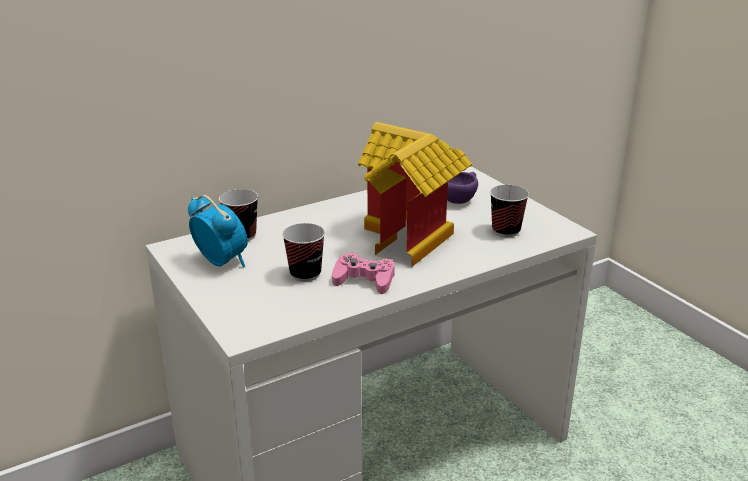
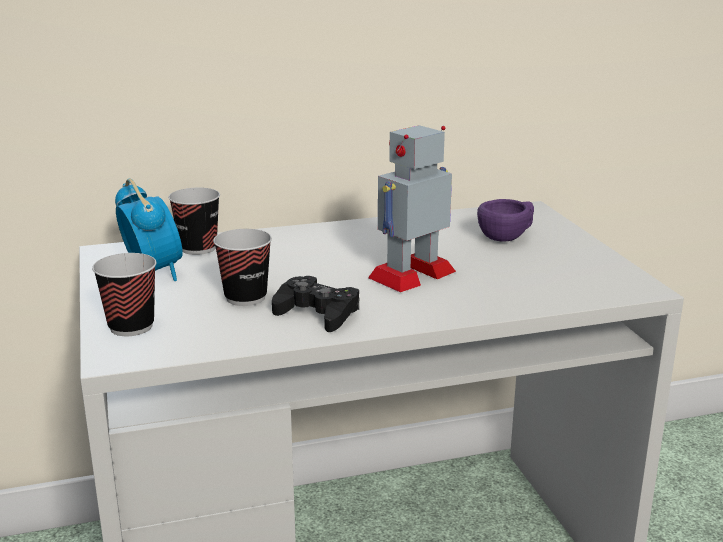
camera: 15 degrees right, 5 degrees down
pink game controller [332,253,395,294] -> black game controller [272,276,360,332]
toy house [358,122,472,267] -> toy robot [368,125,456,292]
cup [490,185,529,237] -> cup moved to [92,253,157,336]

